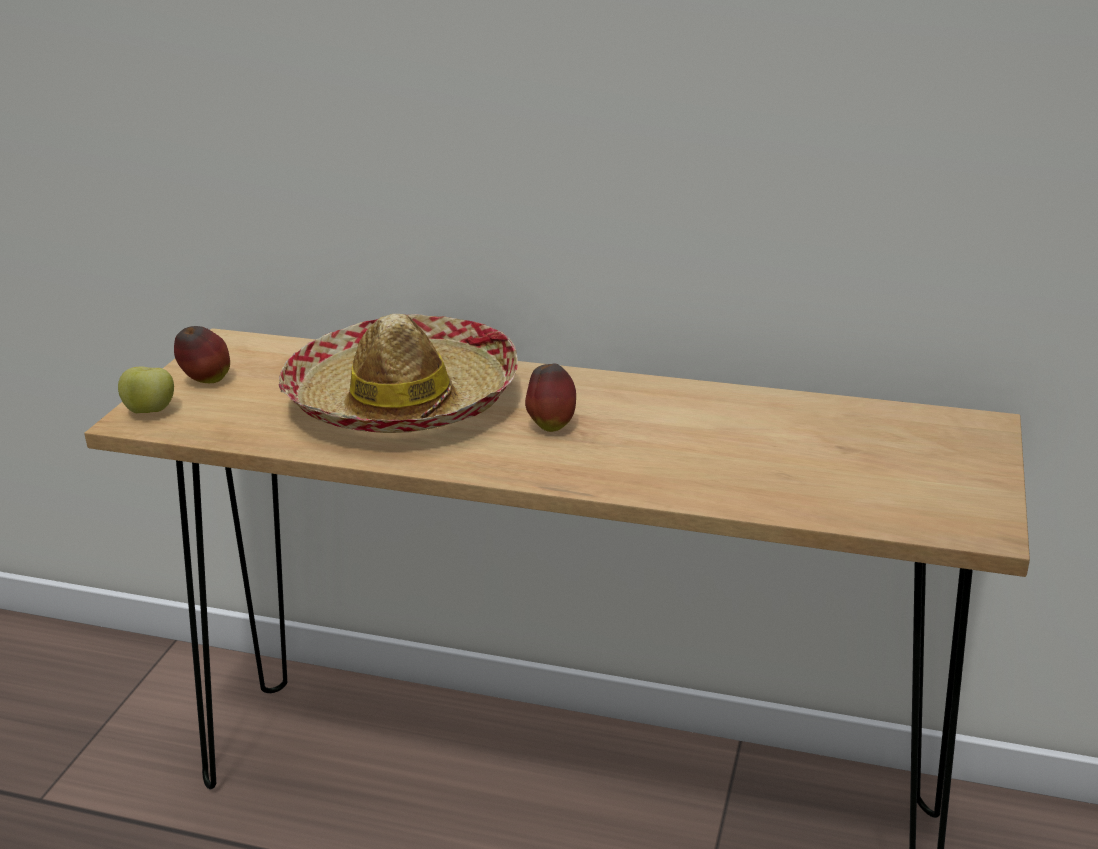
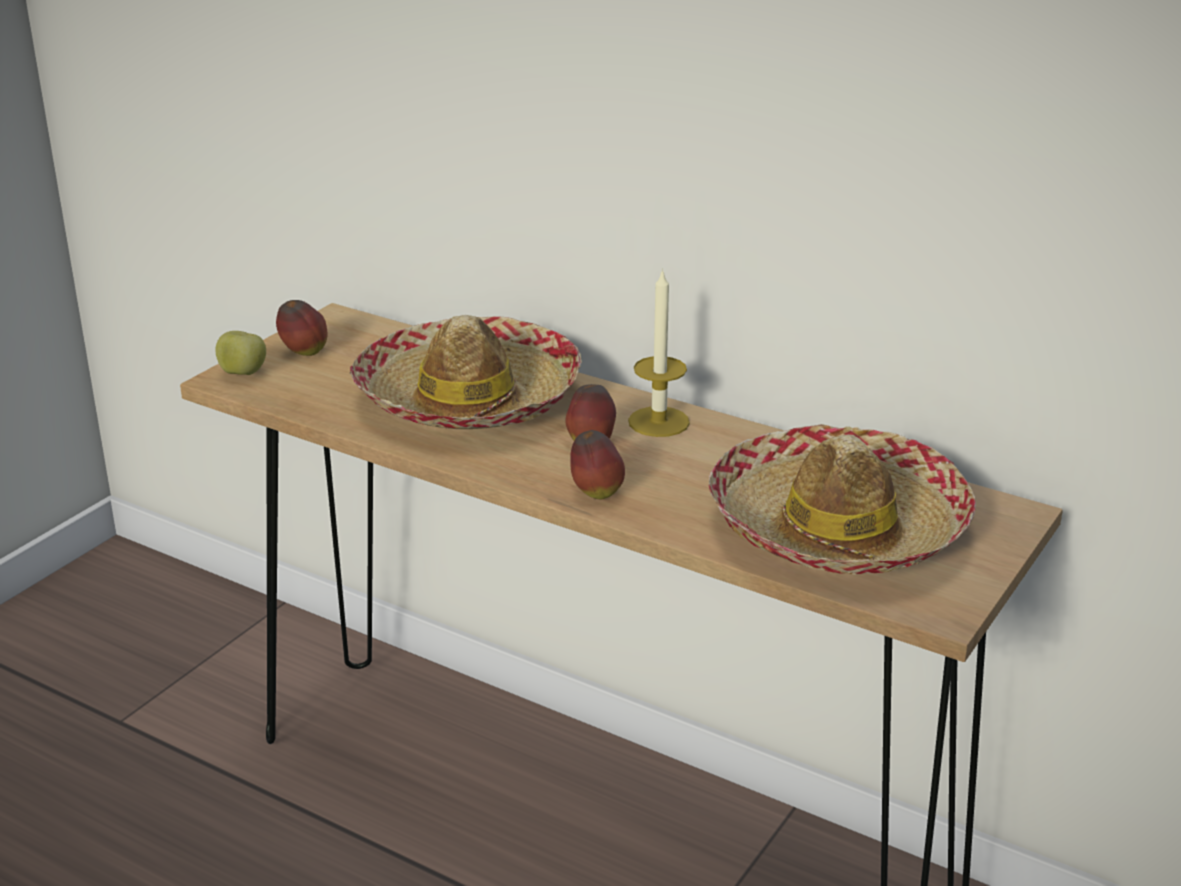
camera: 15 degrees right, 0 degrees up
none -> apple [570,430,625,499]
none -> candle [628,268,690,437]
none -> hat [708,424,976,575]

